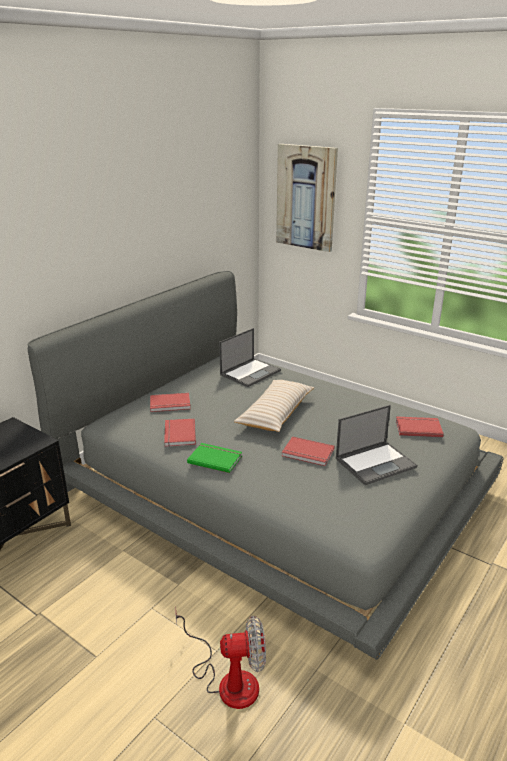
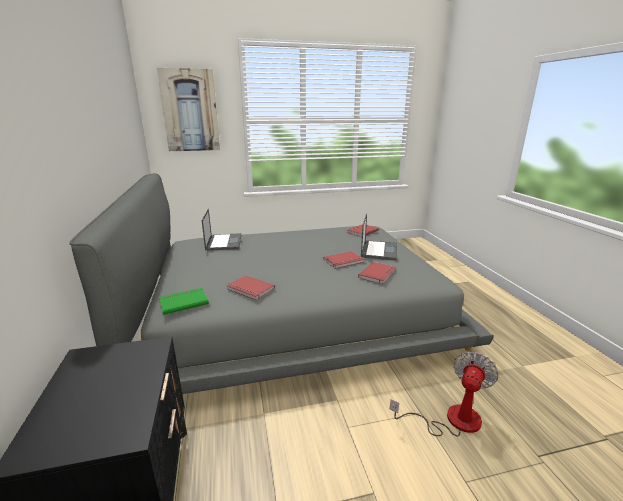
camera: 50 degrees left, 5 degrees down
red book [150,393,191,412] -> red book moved to [358,262,396,284]
green book [187,443,242,473] -> green book moved to [159,288,209,315]
beige pillow [234,380,314,432] -> none

